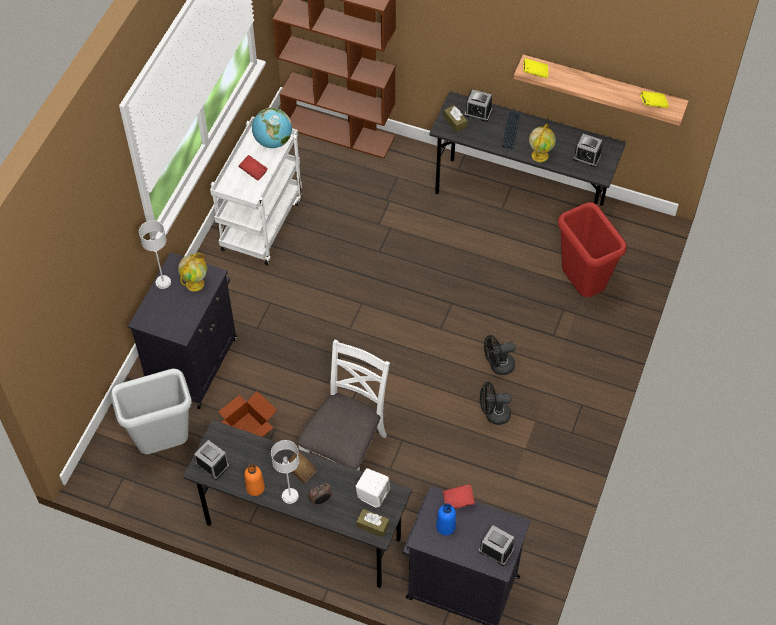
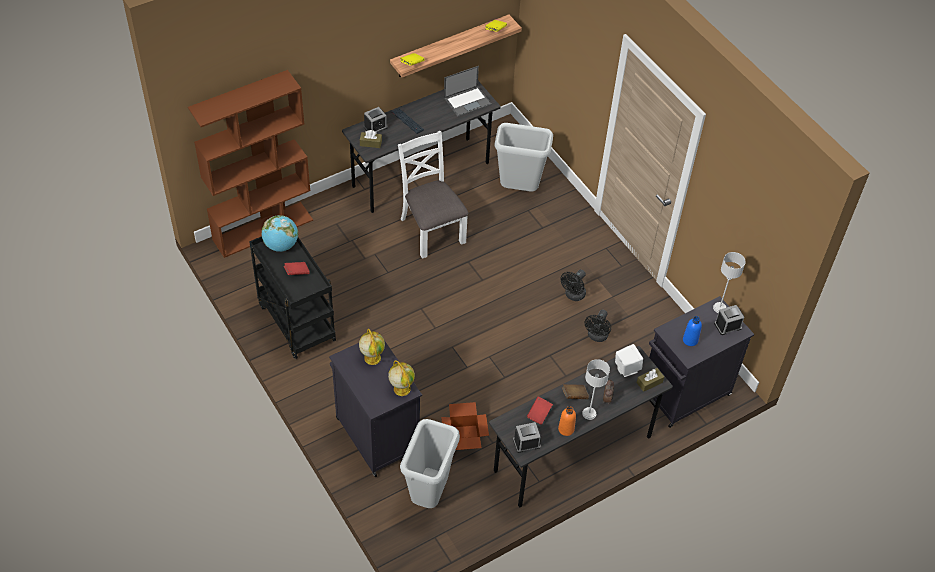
camera: 55 degrees left, 5 degrees down
grey table lamp [139,220,171,289] -> grey table lamp moved to [713,252,745,313]
white cart [210,116,302,265] -> black cart [249,236,336,359]
white chair [297,340,390,471] -> white chair moved to [398,131,468,259]
red book [443,484,475,509] -> red book moved to [527,397,553,425]
black fan [484,335,516,375] -> black fan moved to [584,309,611,342]
globe [529,124,556,162] -> globe moved to [388,360,415,396]
red trash can [558,202,627,297] -> grey trash can [495,123,553,192]
alarm clock [573,134,603,167] -> laptop [444,66,492,117]

